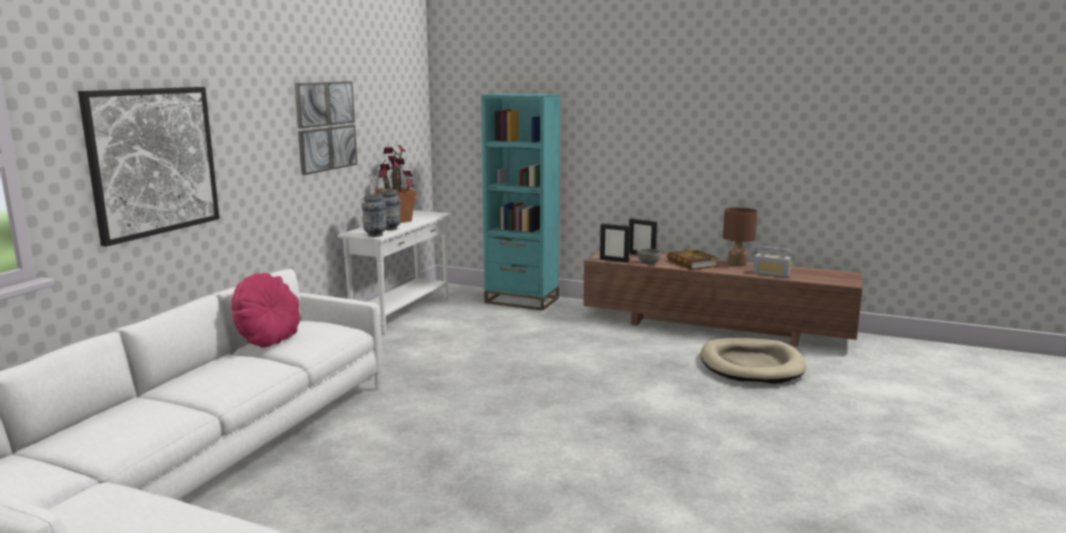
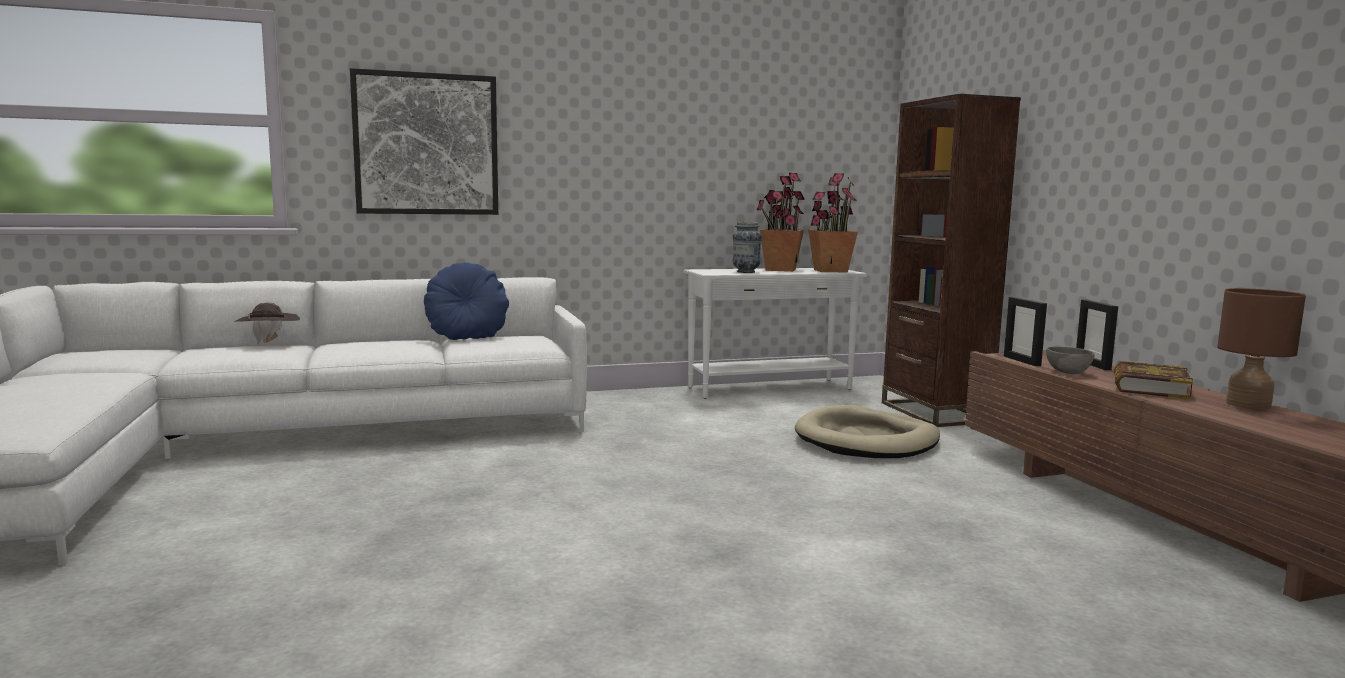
camera: 50 degrees right, 5 degrees down
pink pillow [231,273,300,348] -> blue pillow [424,262,509,340]
picture [294,81,357,175] -> none
vase [362,194,387,237] -> none
turquoise bookcase [481,93,561,311] -> brown bookcase [882,94,1021,427]
beige dog bed [701,338,806,384] -> beige dog bed moved to [795,405,940,458]
radio [753,246,792,277] -> none
none -> brown hat [234,303,300,344]
none -> potted plant [808,173,858,272]

